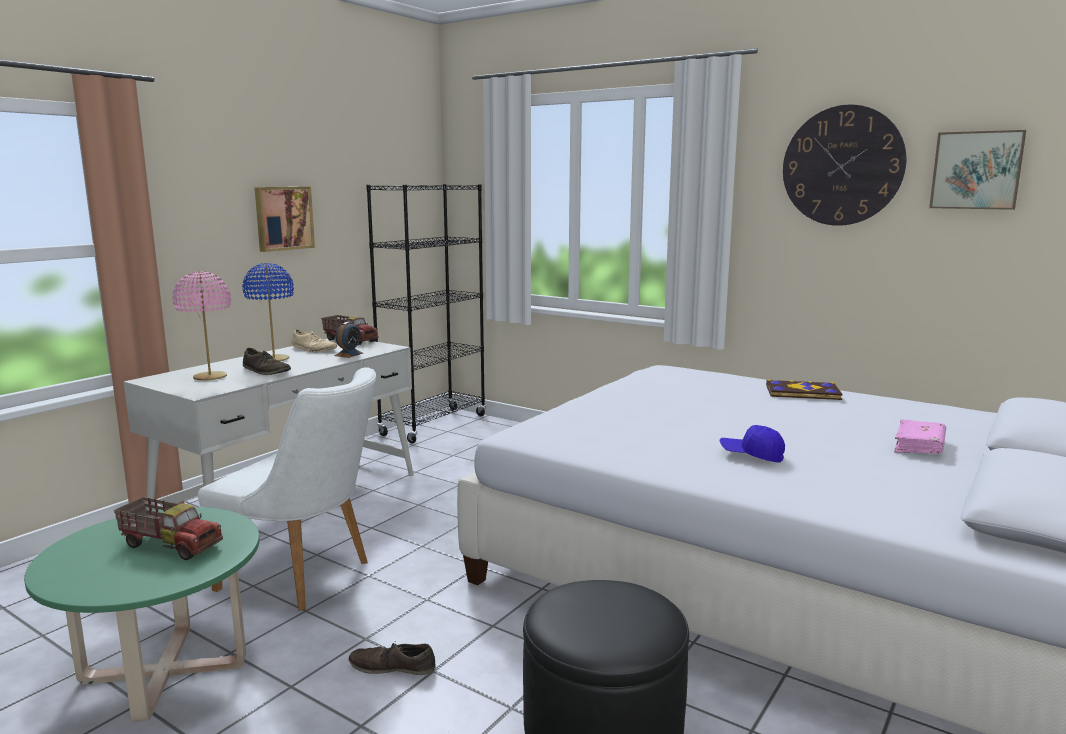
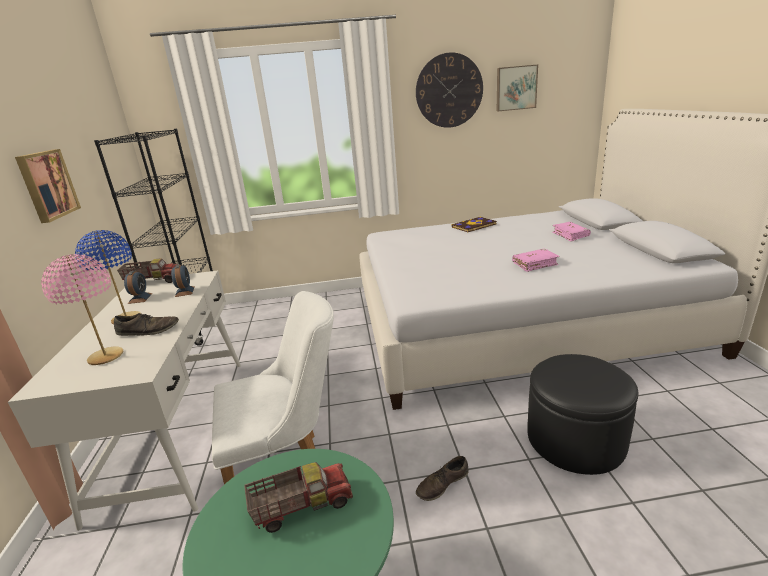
camera: 40 degrees left, 10 degrees up
beige shoe [292,329,337,352] -> alarm clock [124,271,152,304]
blue cap [720,425,785,463] -> pink book [512,249,560,272]

